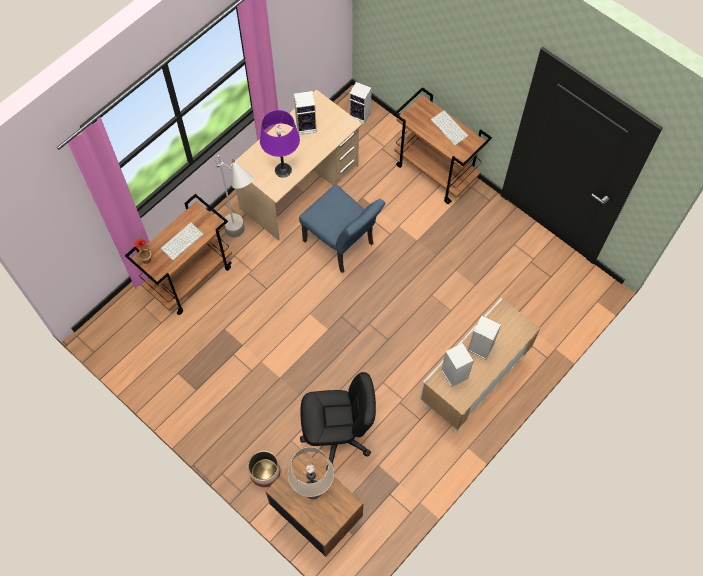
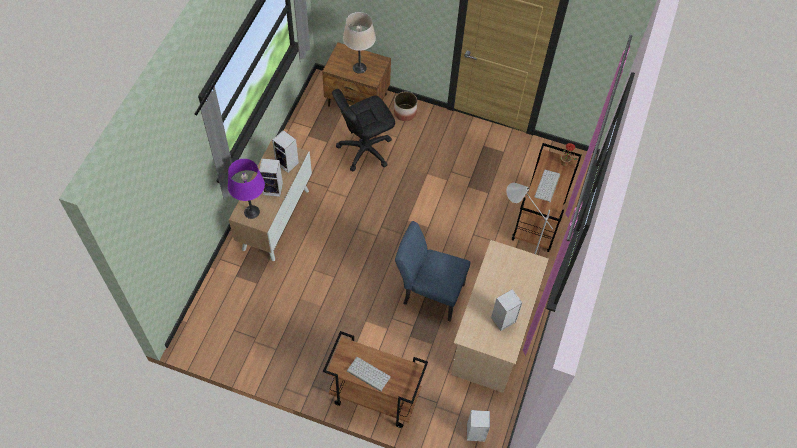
camera: 155 degrees right, 5 degrees down
purple table lamp [260,110,300,178] -> purple table lamp moved to [228,159,265,219]

